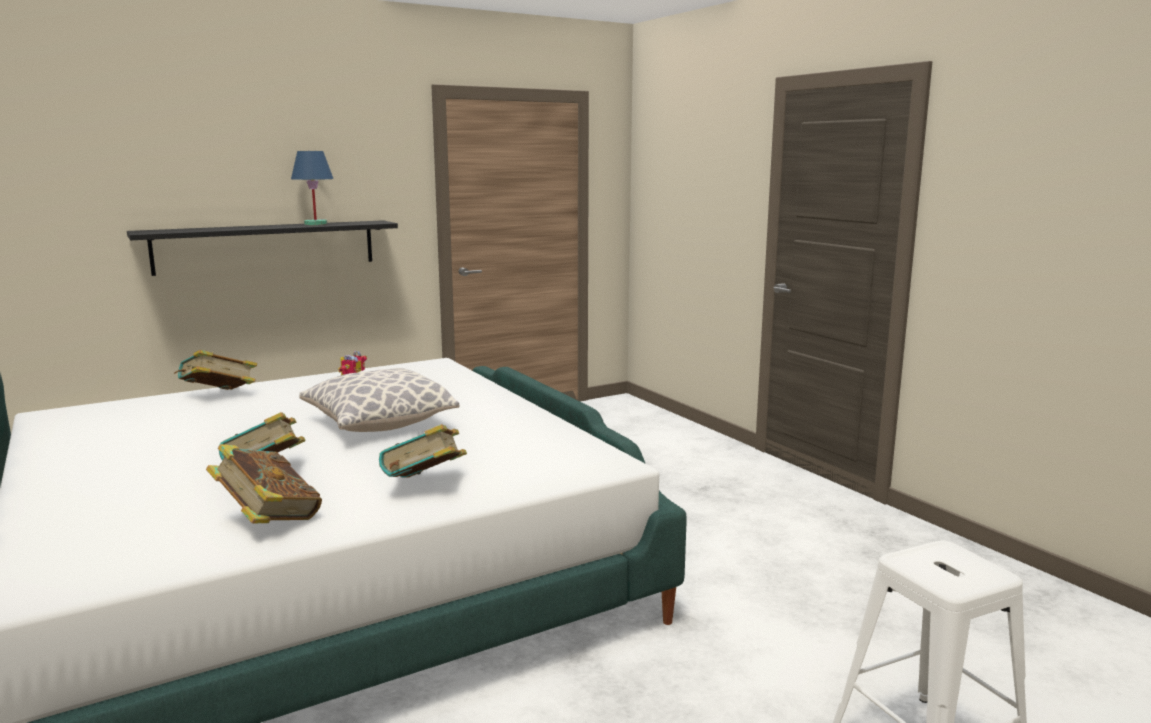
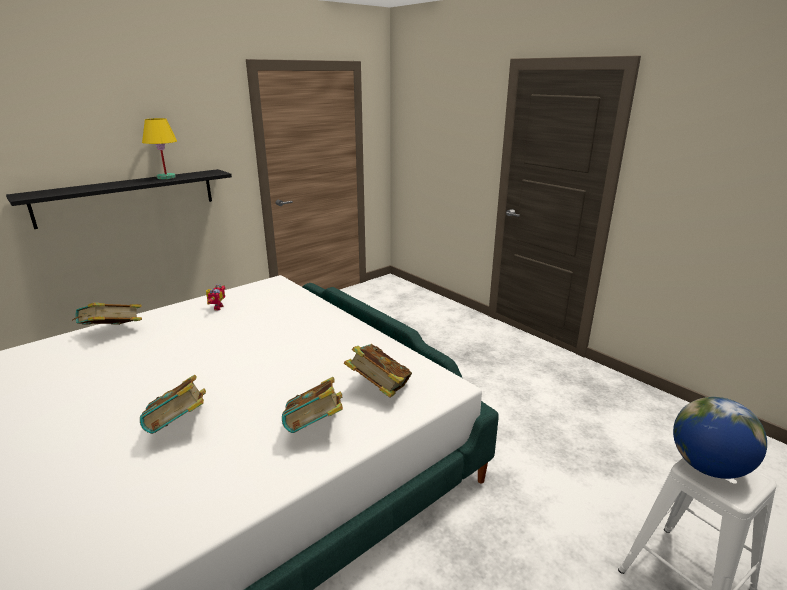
camera: 10 degrees left, 10 degrees up
book [206,444,322,523] -> book moved to [344,344,412,398]
blue table lamp [291,151,334,225] -> yellow table lamp [142,118,177,179]
pillow [299,368,459,432] -> none
none -> globe [673,397,767,479]

